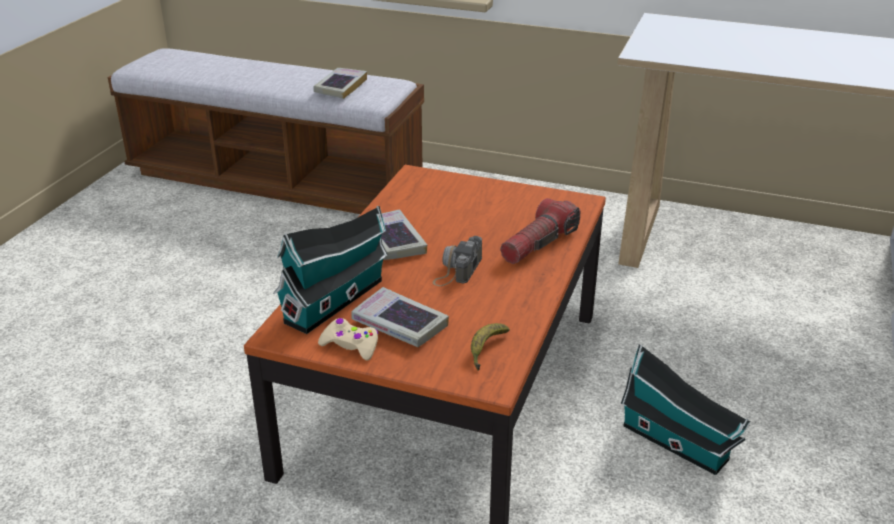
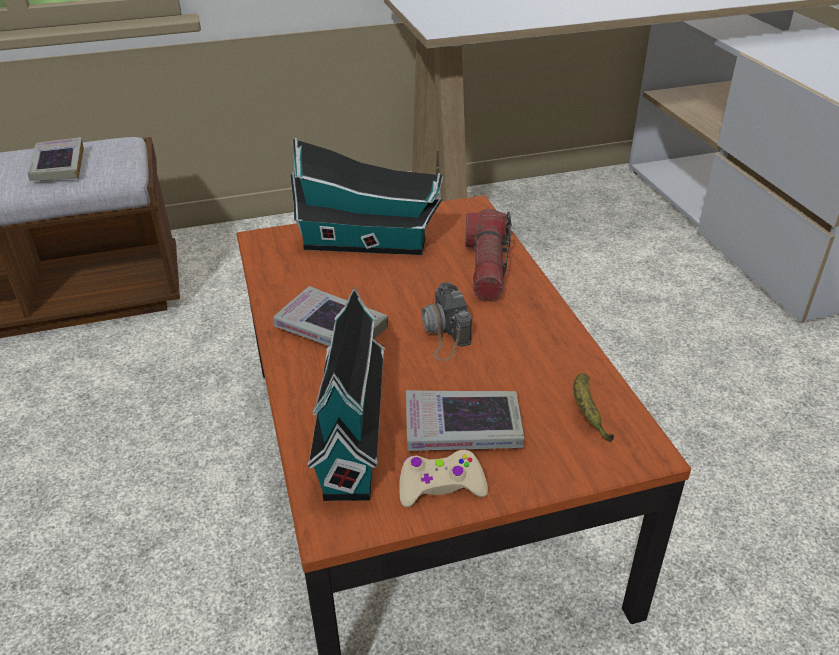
camera: 35 degrees left, 5 degrees up
toy house [620,344,750,475] -> toy house moved to [290,138,443,255]

